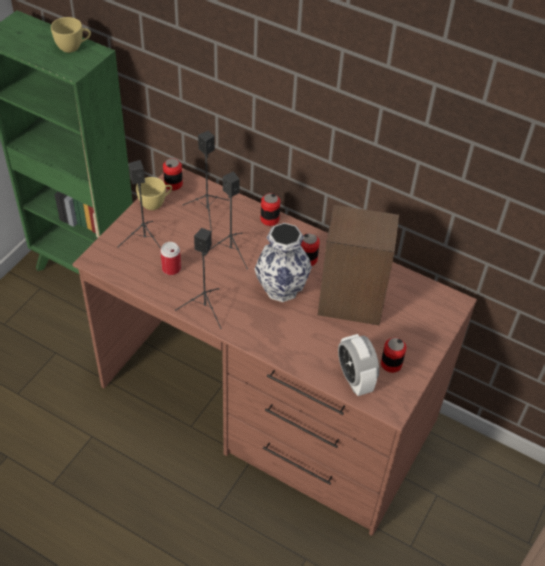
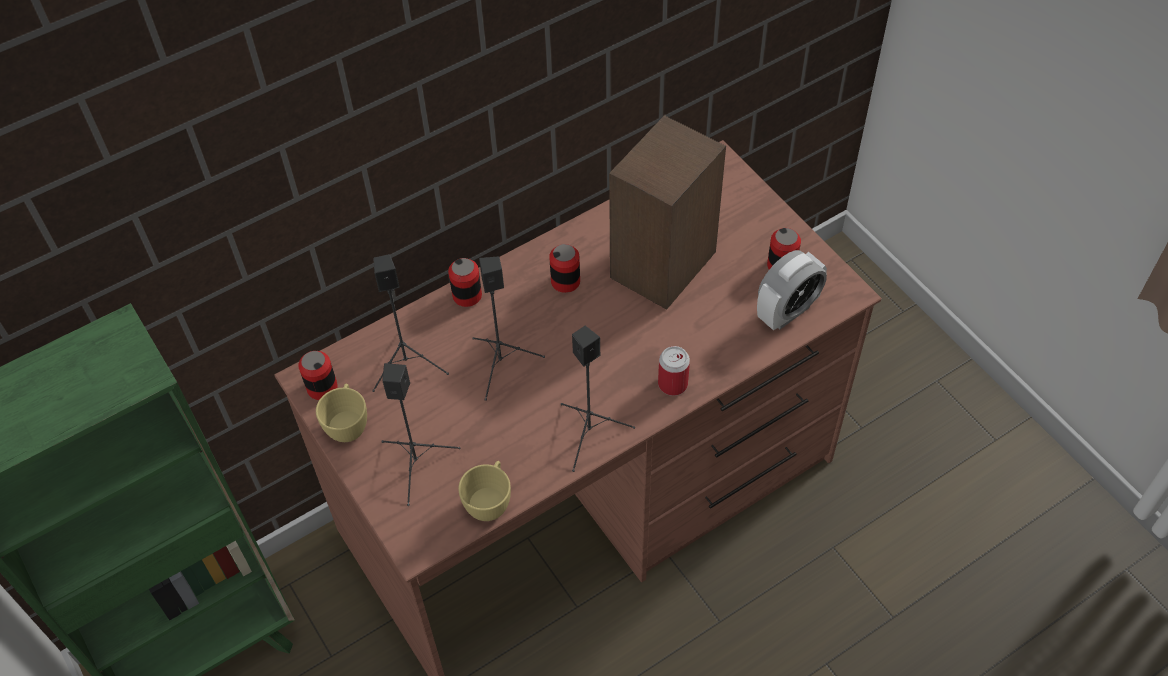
camera: 60 degrees left, 5 degrees up
yellow cup [51,17,91,53] -> yellow cup moved to [458,461,511,521]
can [160,242,181,275] -> can moved to [658,346,690,396]
vase [254,223,312,302] -> none
alarm clock [338,334,379,396] -> alarm clock turned 45 degrees counterclockwise [757,250,827,331]

